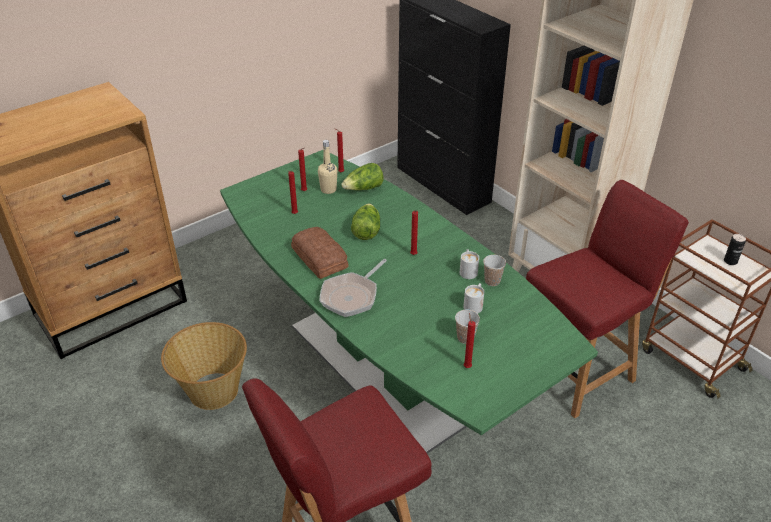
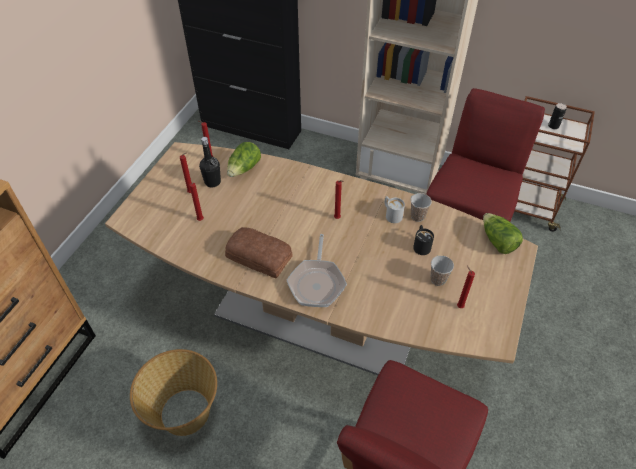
camera: 30 degrees left, 10 degrees up
green dining table [220,150,598,454] -> brown dining table [105,142,538,375]
beige bottle [318,140,337,194] -> black bottle [199,137,221,187]
lettuce [351,203,380,240] -> lettuce moved to [483,213,523,254]
white mug [464,283,484,314] -> black mug [413,225,434,255]

